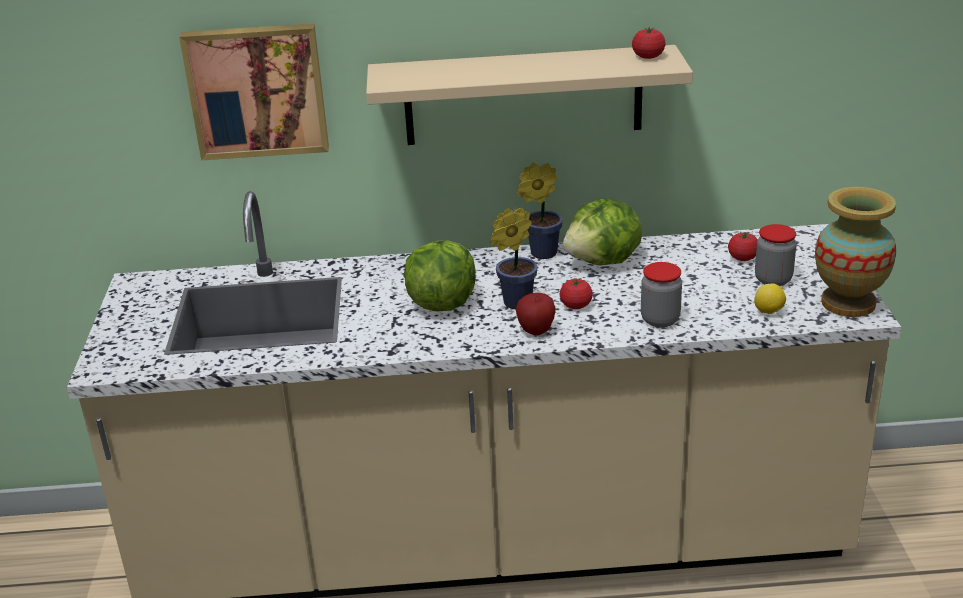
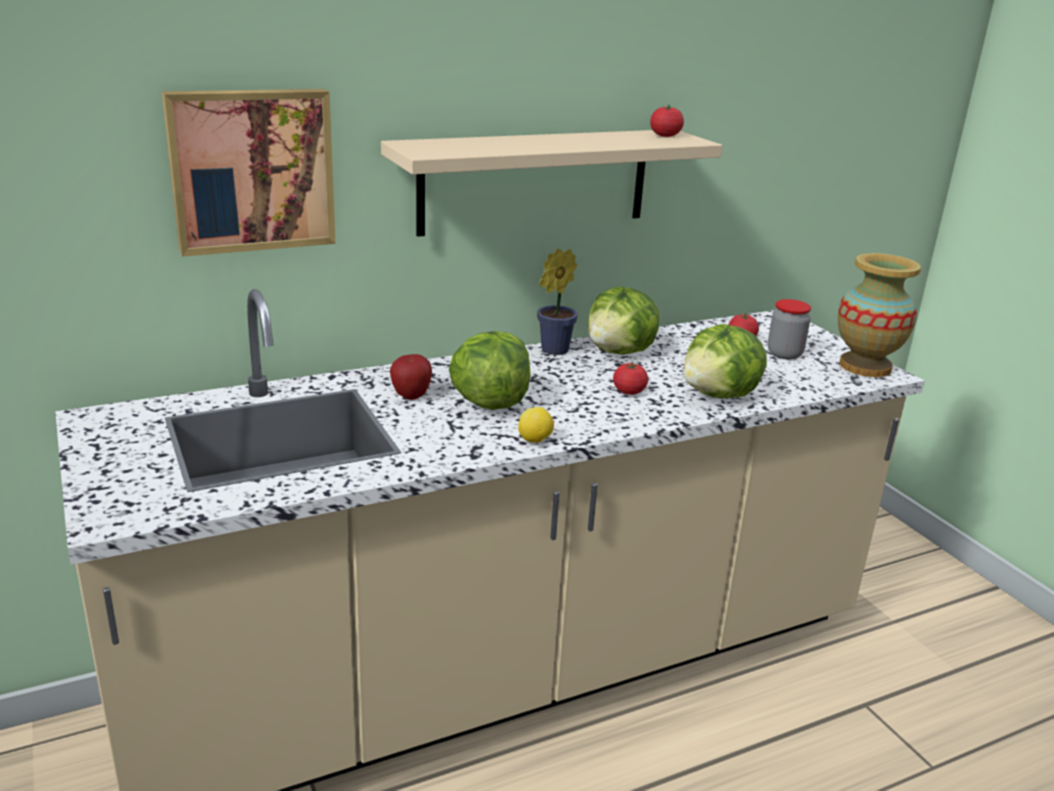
camera: 25 degrees left, 5 degrees down
potted plant [491,208,538,309] -> none
apple [516,293,556,335] -> apple moved to [390,354,432,400]
jar [641,262,682,327] -> lettuce [683,324,767,399]
lemon [754,283,786,314] -> lemon moved to [518,407,554,443]

